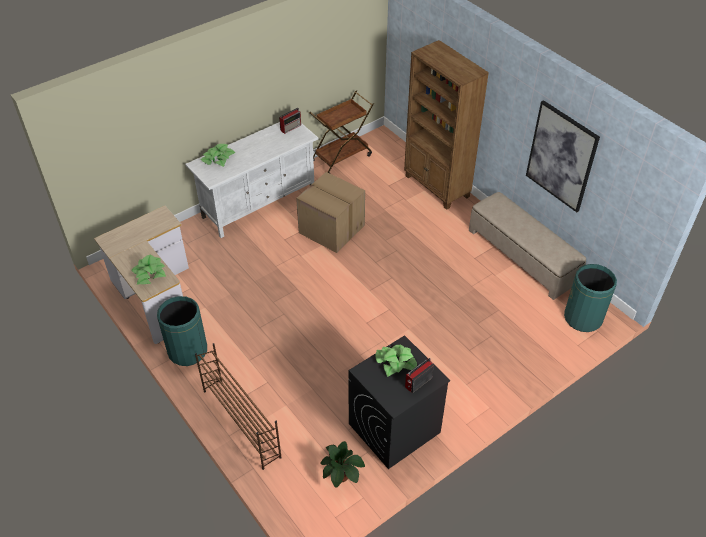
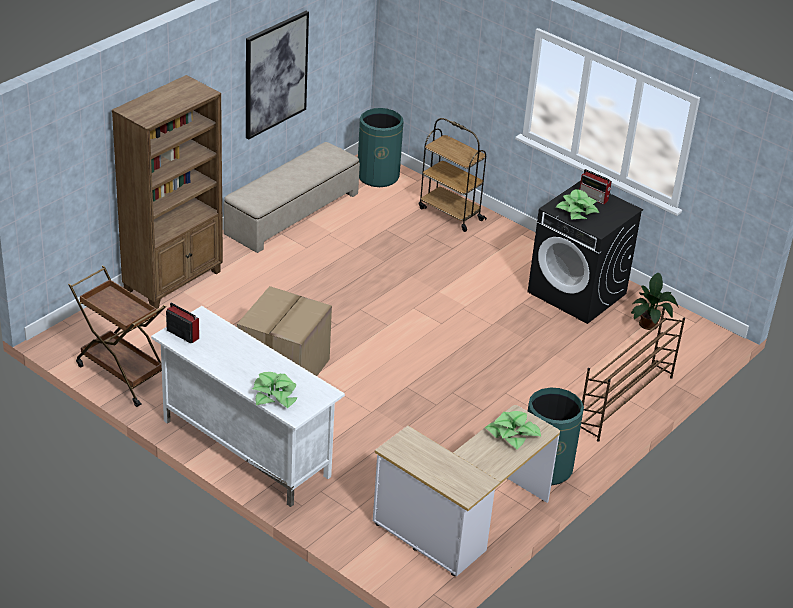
camera: 105 degrees left, 10 degrees down
none -> brown cart [419,118,487,232]

